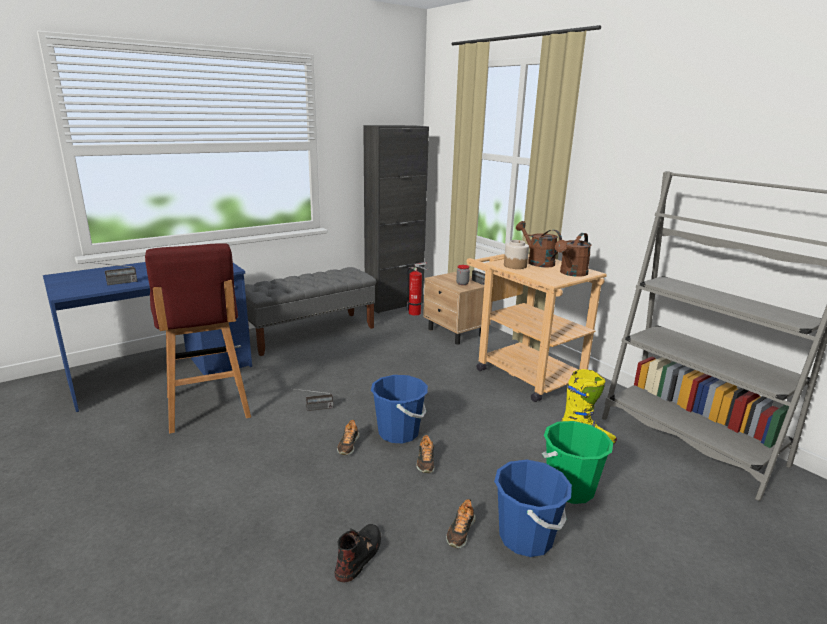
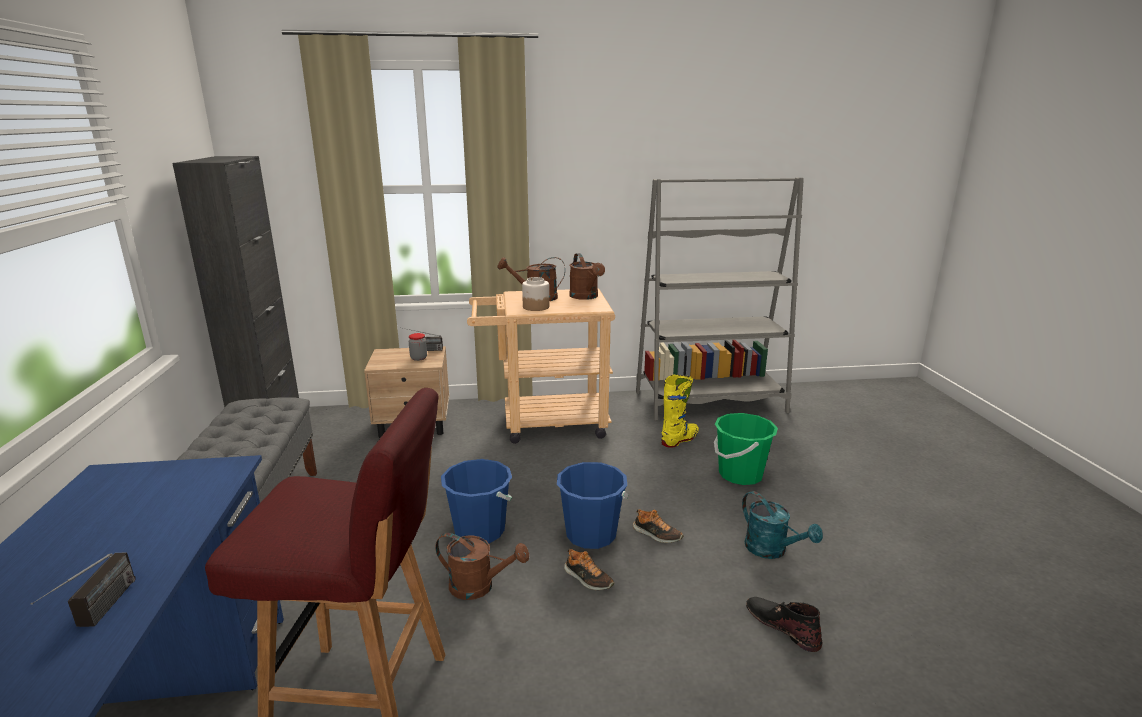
camera: 60 degrees left, 0 degrees up
radio [296,389,333,411] -> brown watering can [435,533,529,600]
fire extinguisher [407,262,428,315] -> none
shoe [446,499,476,548] -> turquoise watering can [742,491,823,559]
blue bucket [494,460,572,557] -> blue bucket moved to [441,459,512,543]

